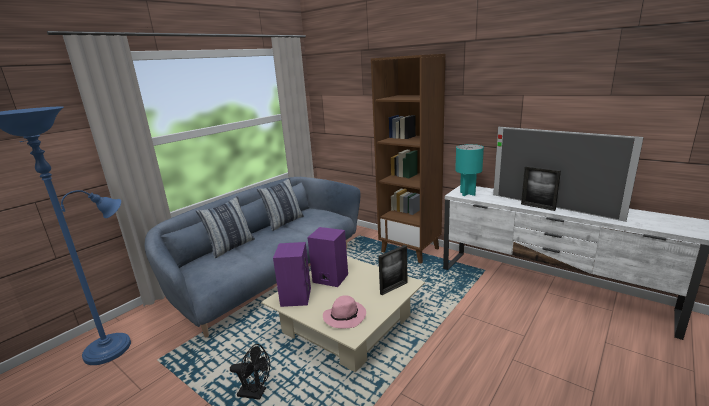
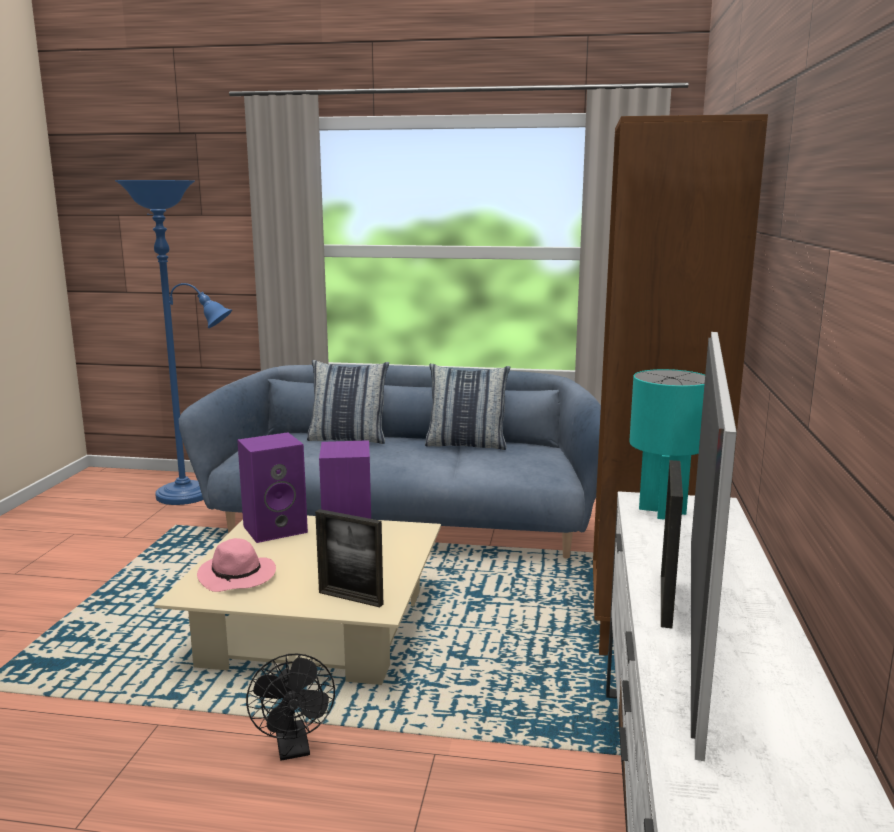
camera: 60 degrees right, 5 degrees down
black fan [230,344,270,400] -> black fan moved to [246,654,335,761]

